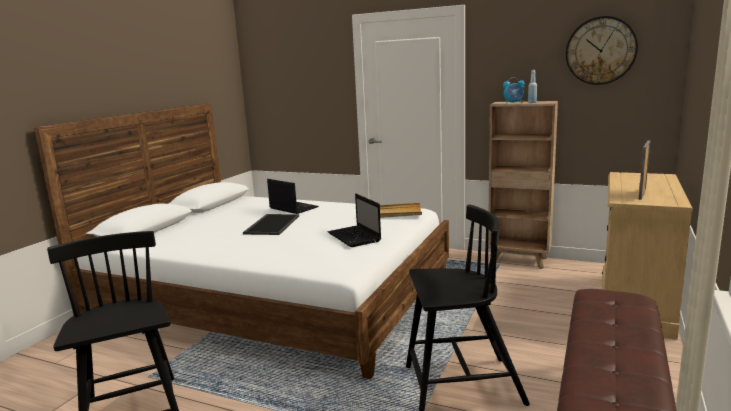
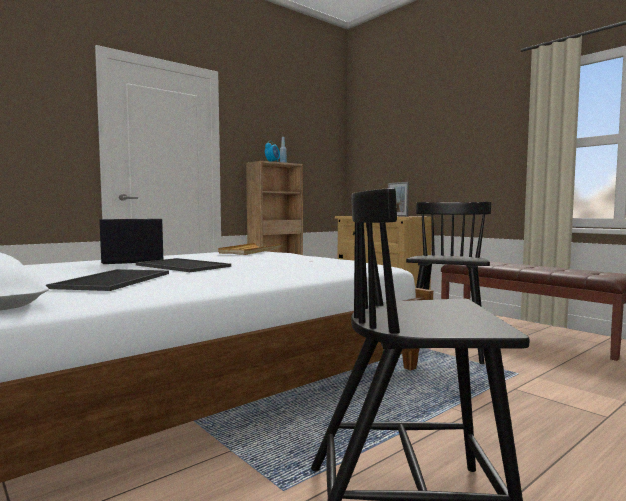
camera: 65 degrees left, 10 degrees down
laptop [328,194,381,247] -> none
wall clock [566,16,638,85] -> none
none -> tray [46,269,169,291]

